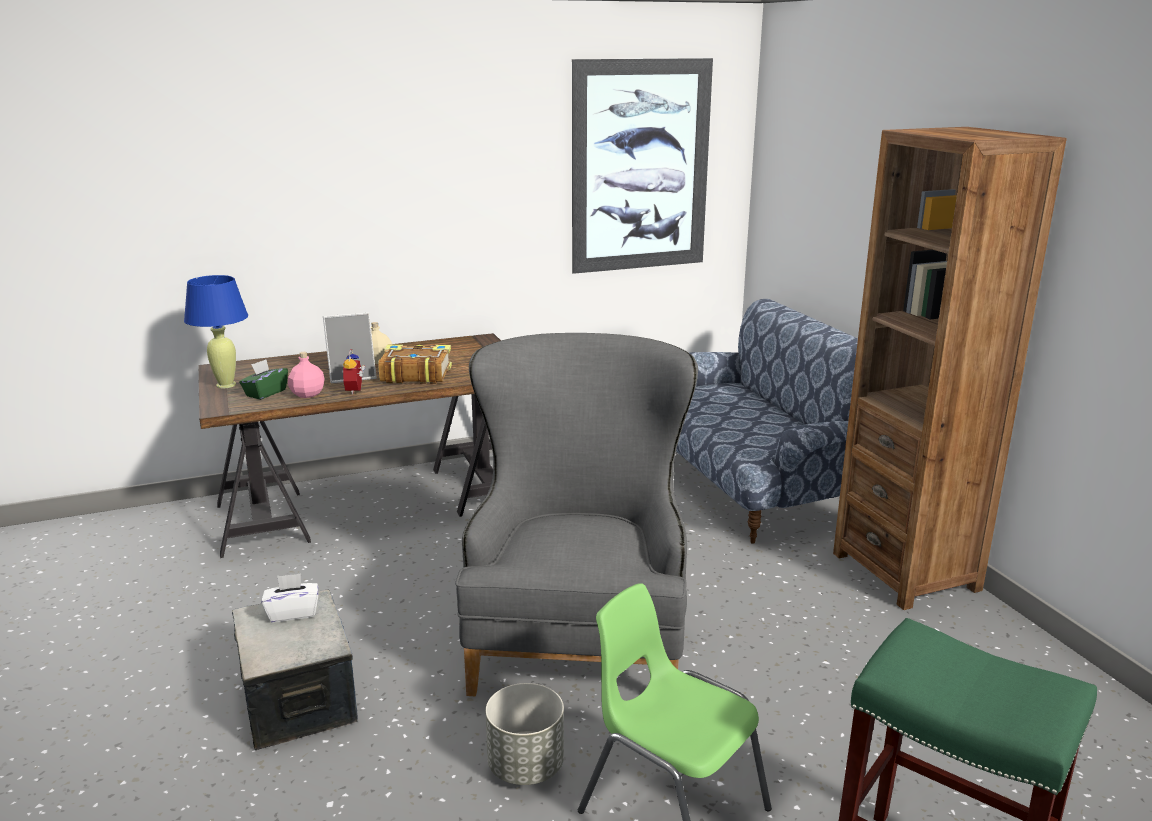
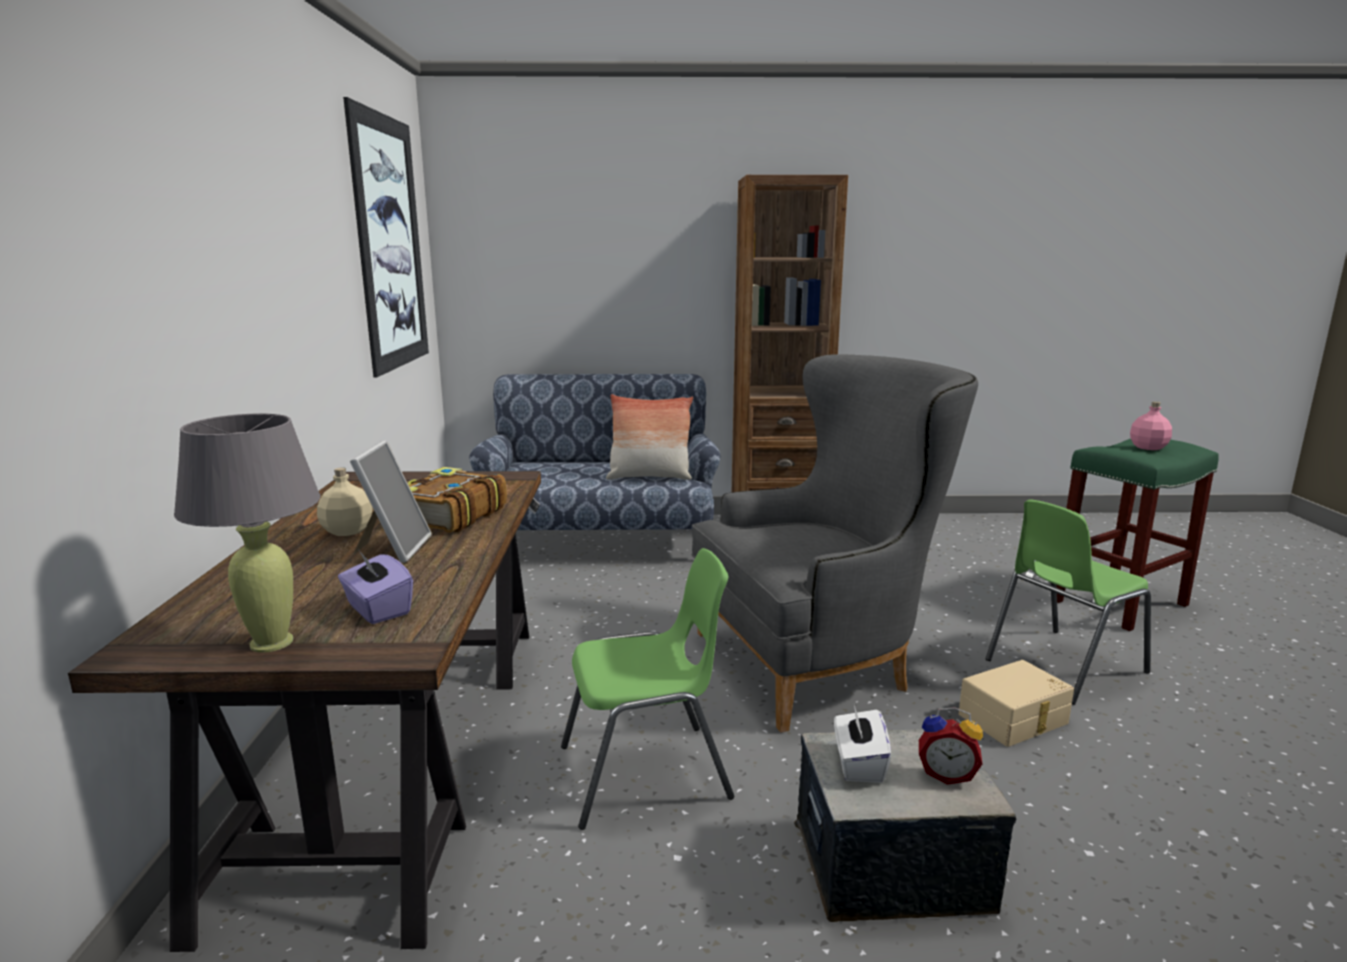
camera: 70 degrees left, 5 degrees down
blue table lamp [184,275,248,388] -> grey table lamp [174,413,321,653]
green tissue box [239,359,288,400] -> purple tissue box [338,551,413,624]
pink bottle [288,352,325,398] -> pink bottle moved to [1130,401,1172,450]
alarm clock [343,349,366,395] -> alarm clock moved to [919,707,983,785]
grey armchair [455,333,698,697] -> grey armchair turned 135 degrees clockwise [691,354,978,733]
grey planter [486,683,564,785] -> beige storage box [959,660,1074,747]
none -> green chair [561,548,734,830]
none -> pillow [606,394,693,480]

